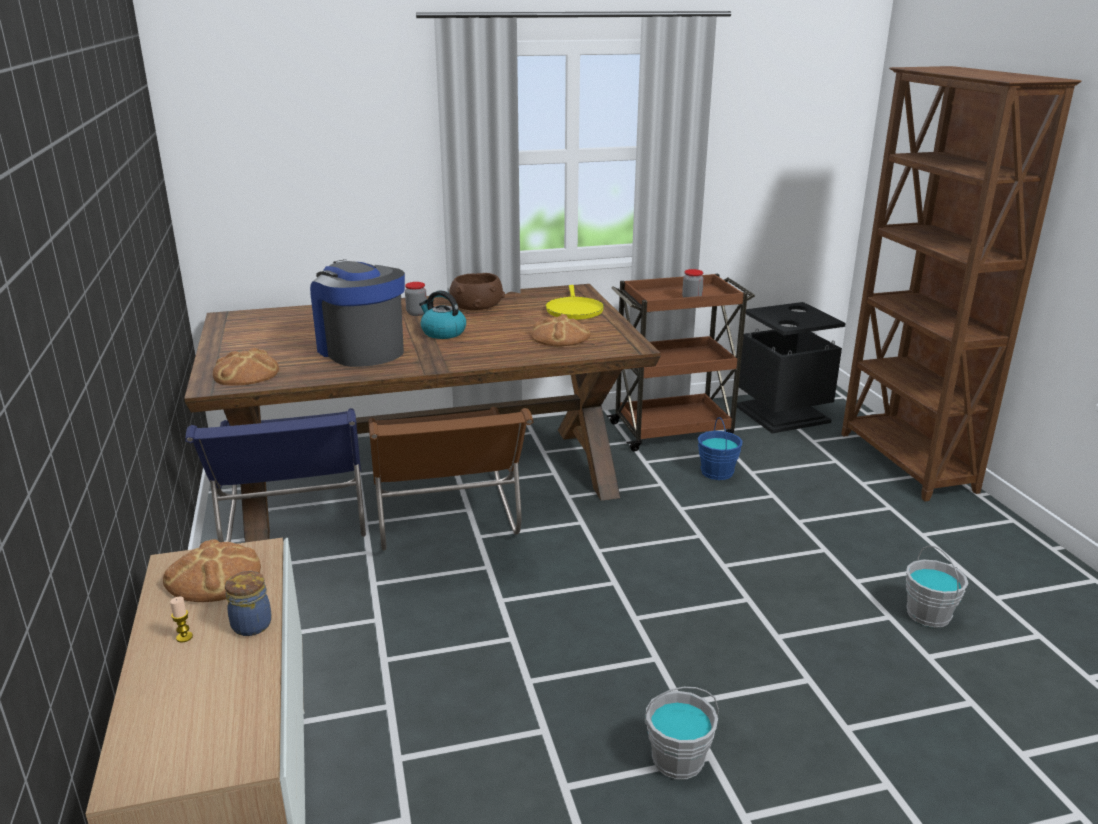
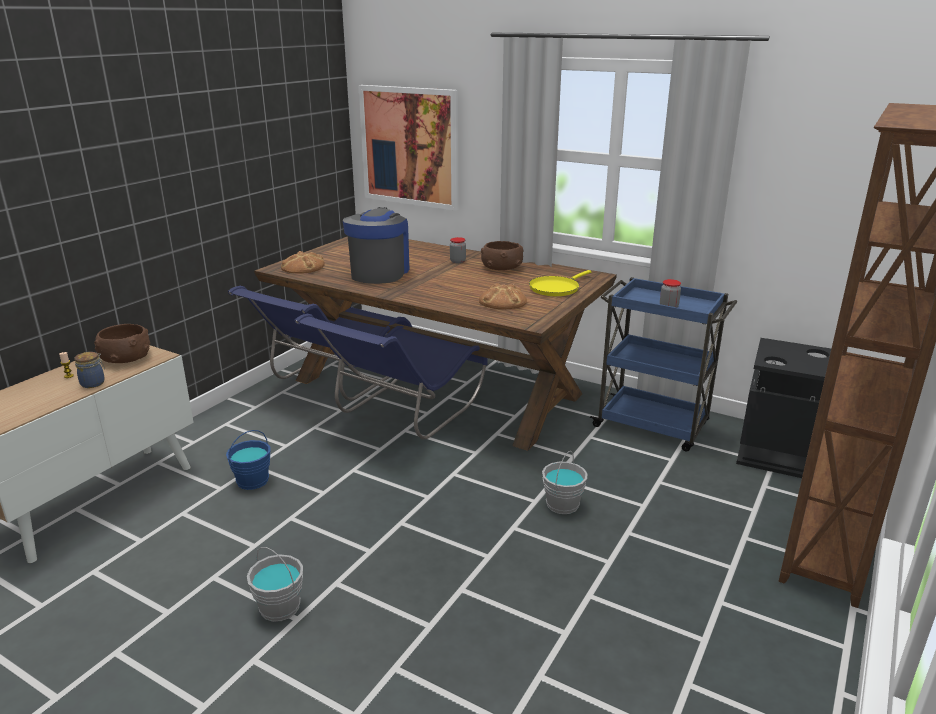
camera: 45 degrees right, 0 degrees up
bread [163,539,261,602] -> brown bowl [94,324,151,363]
brown chair [368,406,534,551] -> blue chair [294,314,488,439]
kettle [419,290,466,339] -> none
brown cart [607,274,755,452] -> blue cart [590,277,737,452]
blue bucket [698,417,743,480] -> blue bucket moved to [226,430,270,490]
grey bucket [906,546,969,628] -> grey bucket moved to [542,451,587,514]
none -> picture [358,85,458,211]

